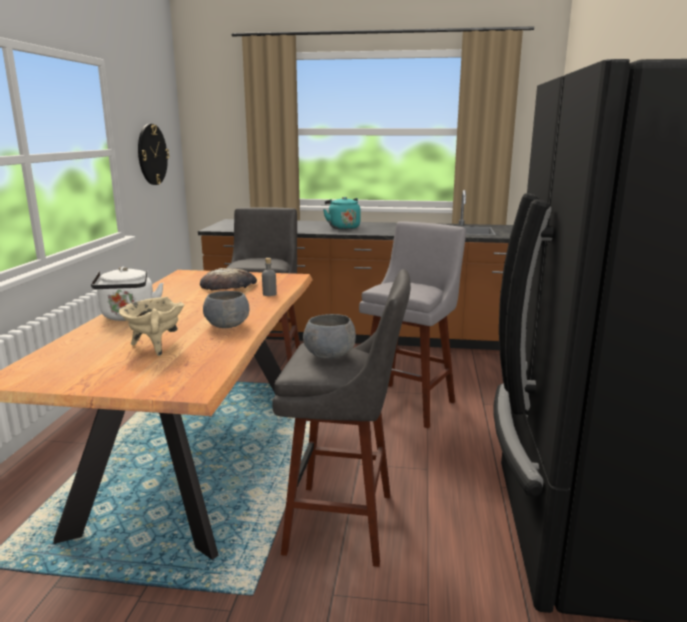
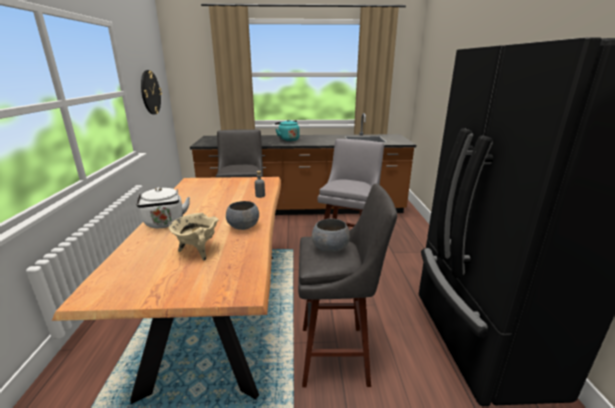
camera: 10 degrees left, 5 degrees up
bread [200,268,257,291] -> none

